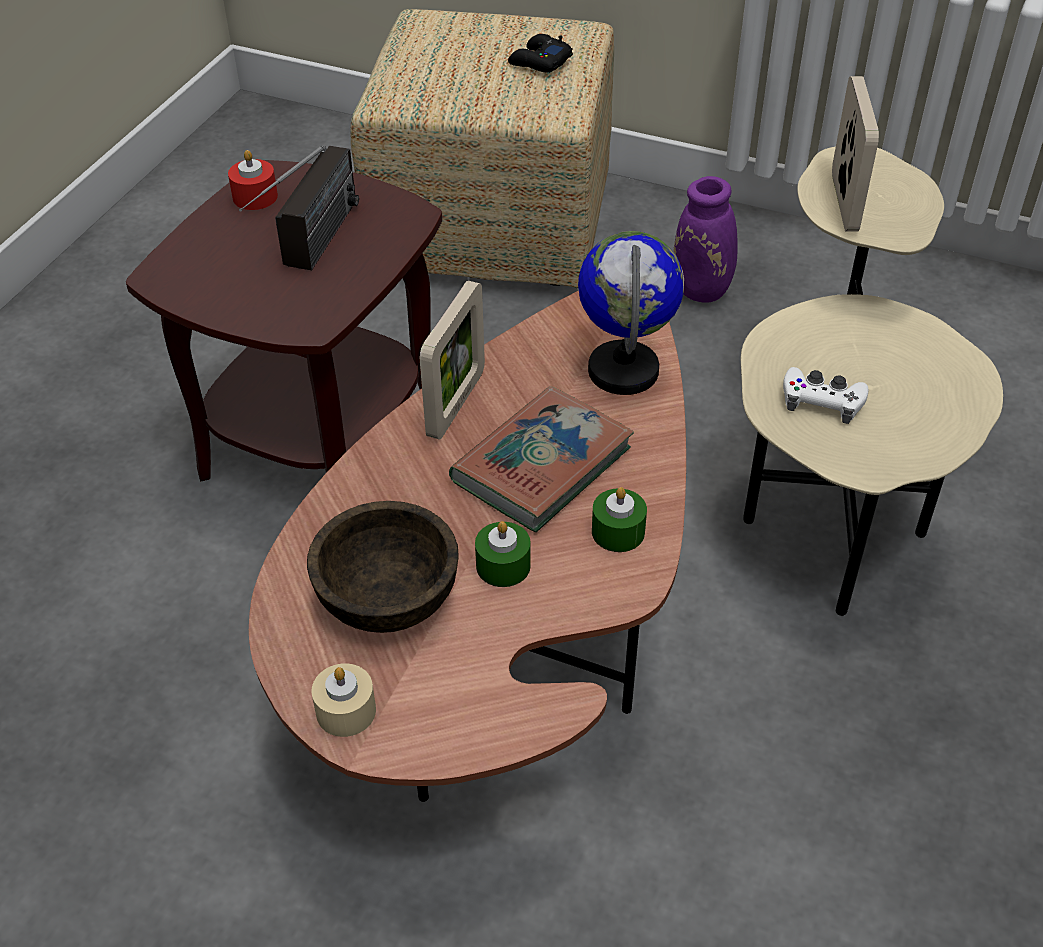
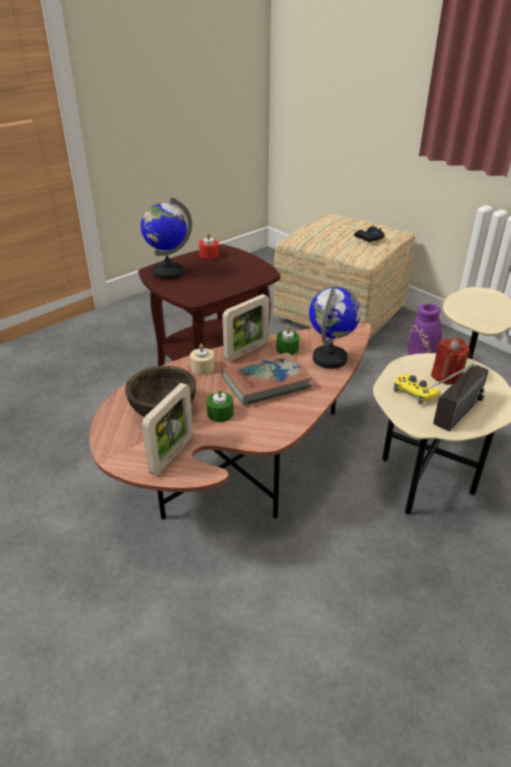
camera: 25 degrees right, 10 degrees down
radio [239,145,359,270] -> radio moved to [426,364,488,431]
beige candle [311,663,376,737] -> beige candle moved to [190,343,215,375]
green candle [592,487,647,552] -> green candle moved to [276,325,299,355]
white game controller [783,367,868,424] -> yellow game controller [394,374,440,405]
picture frame [832,76,879,232] -> picture frame moved to [142,383,193,475]
none -> globe [141,197,192,280]
none -> red candle [431,338,470,385]

